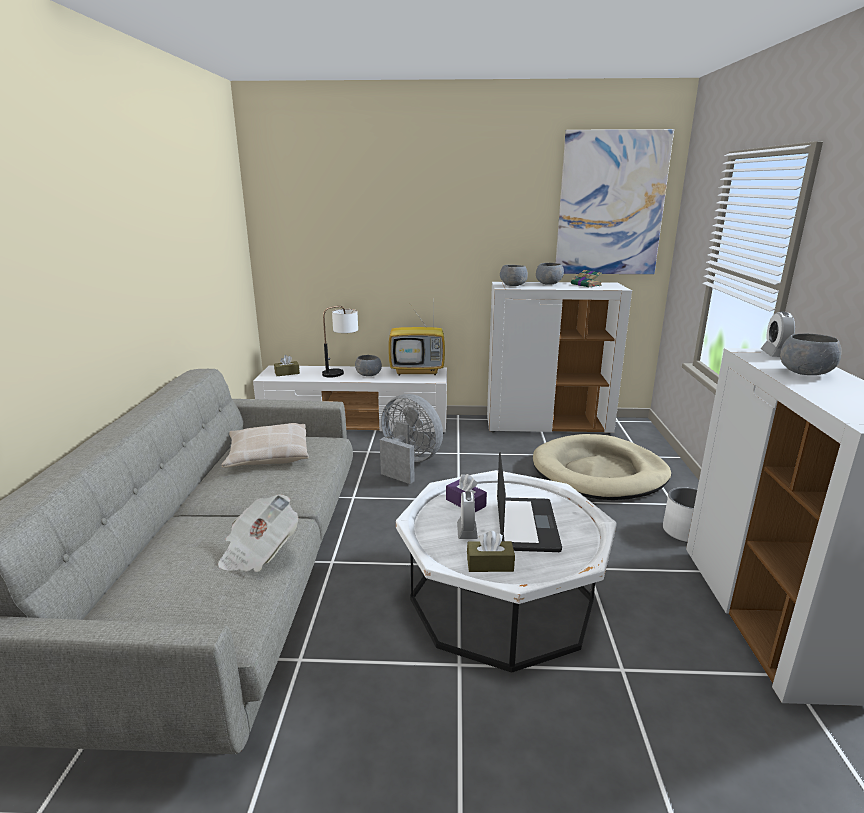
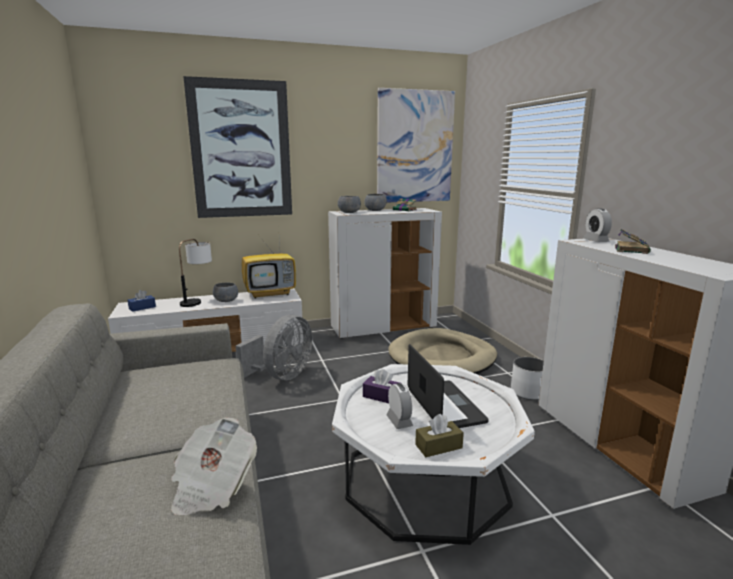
camera: 20 degrees left, 5 degrees down
beige pillow [222,423,309,468] -> none
brown tissue box [274,355,300,376] -> blue tissue box [128,290,156,312]
grey fan [380,394,443,484] -> grey fan turned 105 degrees clockwise [236,315,312,380]
grey bowl [780,334,841,375] -> book [615,229,651,254]
none -> picture [183,76,292,218]

